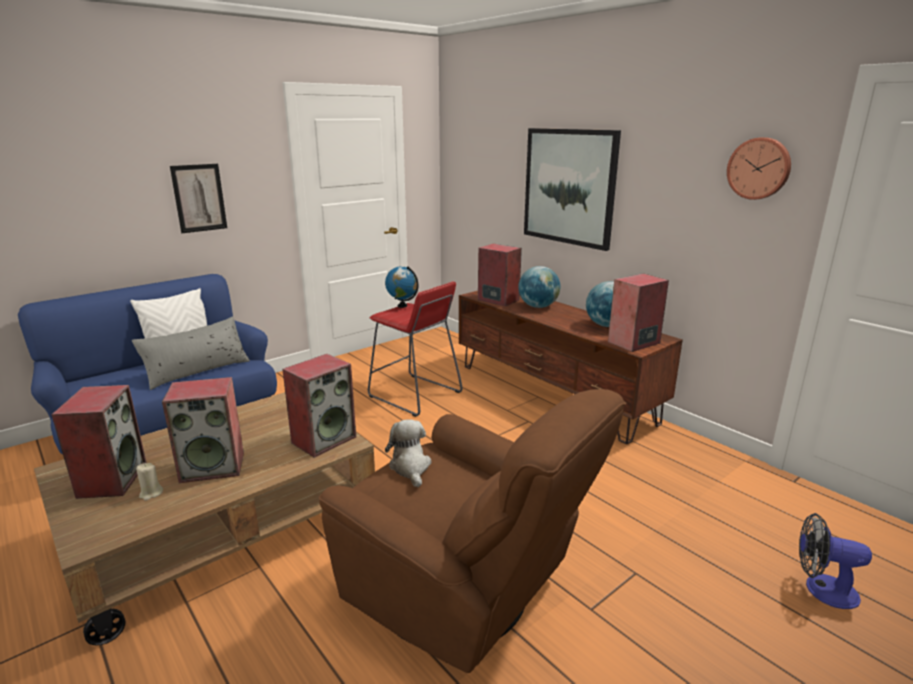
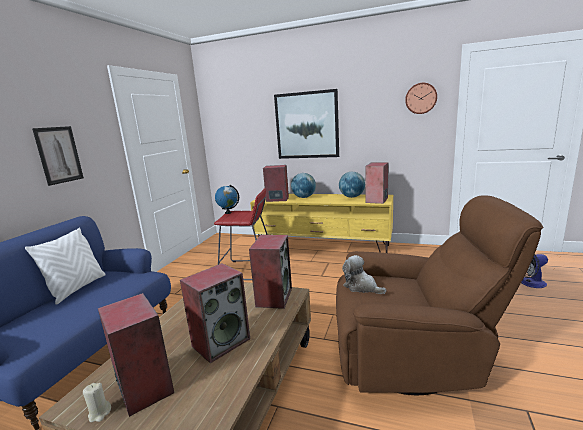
camera: 30 degrees left, 5 degrees down
grey pillow [132,317,250,390] -> none
beige candle [136,463,163,501] -> beige candle moved to [83,383,111,422]
brown tv stand [459,291,683,444] -> yellow tv stand [250,194,393,253]

